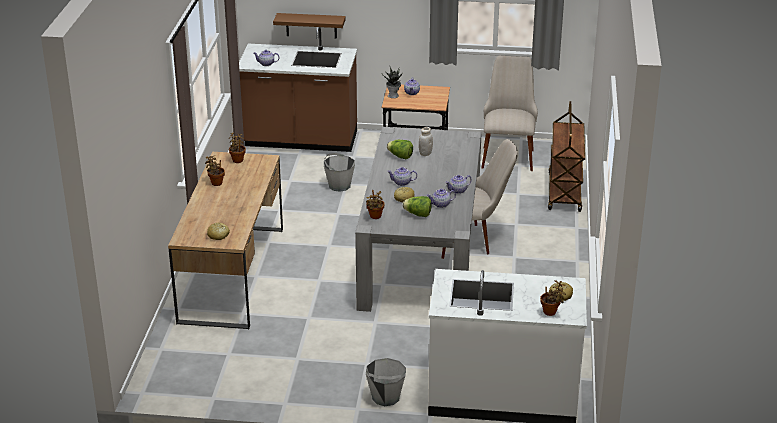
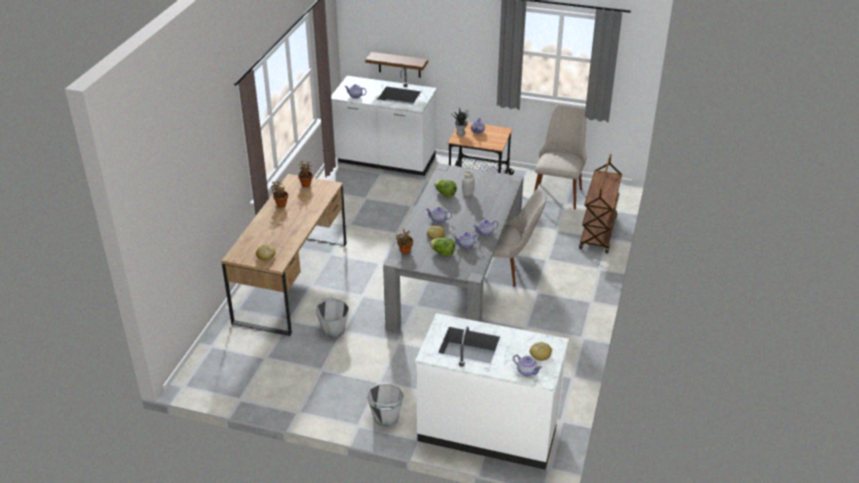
camera: 10 degrees right, 5 degrees up
brown counter [239,27,357,152] -> white counter [331,68,437,176]
grey bucket [324,153,355,192] -> grey bucket moved to [316,297,349,338]
potted plant [540,280,566,316] -> teapot [513,355,542,376]

